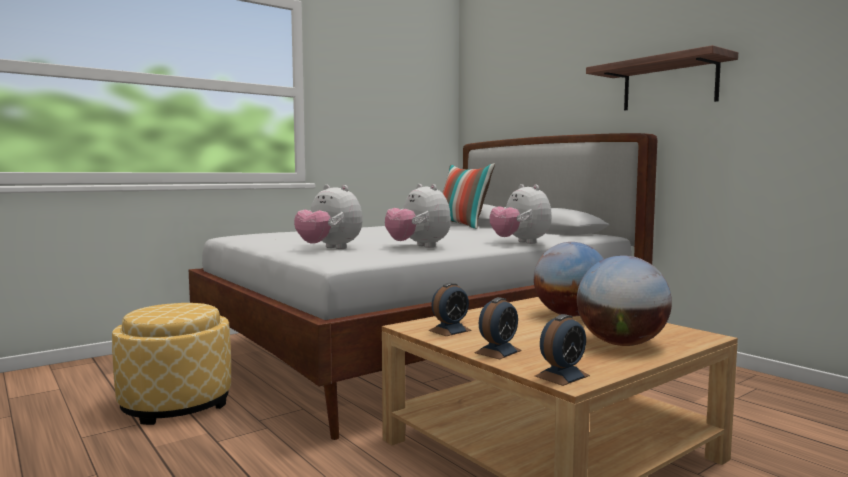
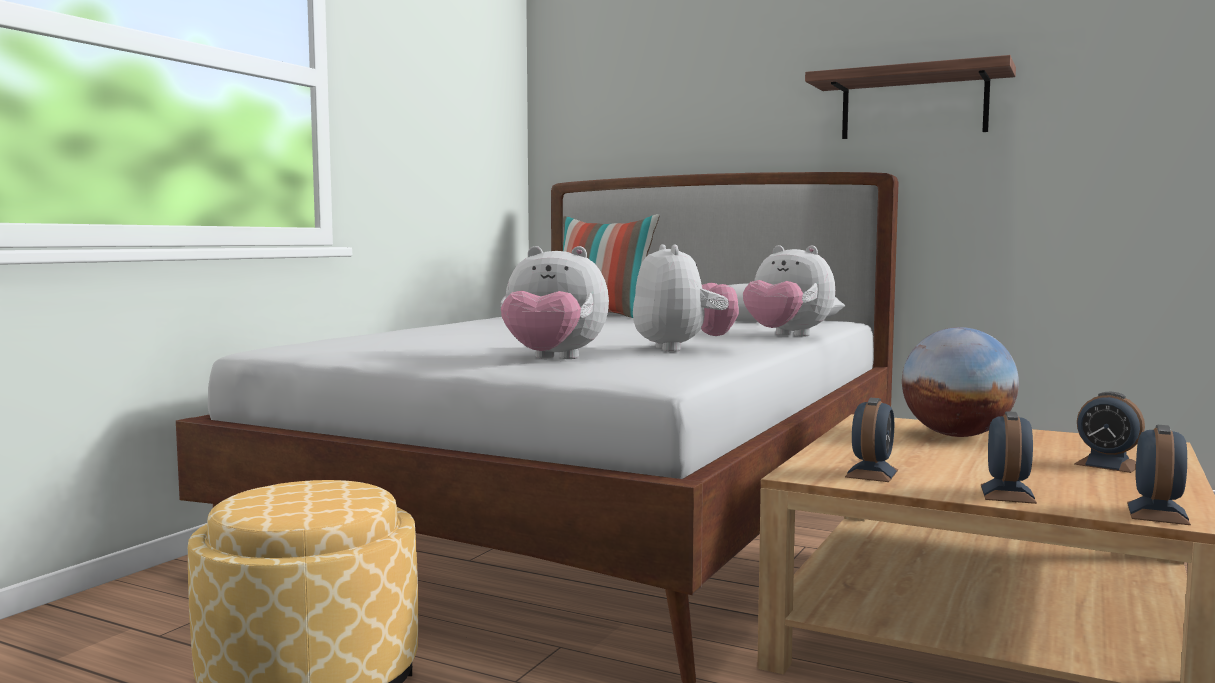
camera: 25 degrees left, 0 degrees up
plush toy [385,184,451,248] -> plush toy turned 135 degrees counterclockwise [633,244,739,352]
globe [577,255,672,346] -> alarm clock [1074,392,1145,473]

